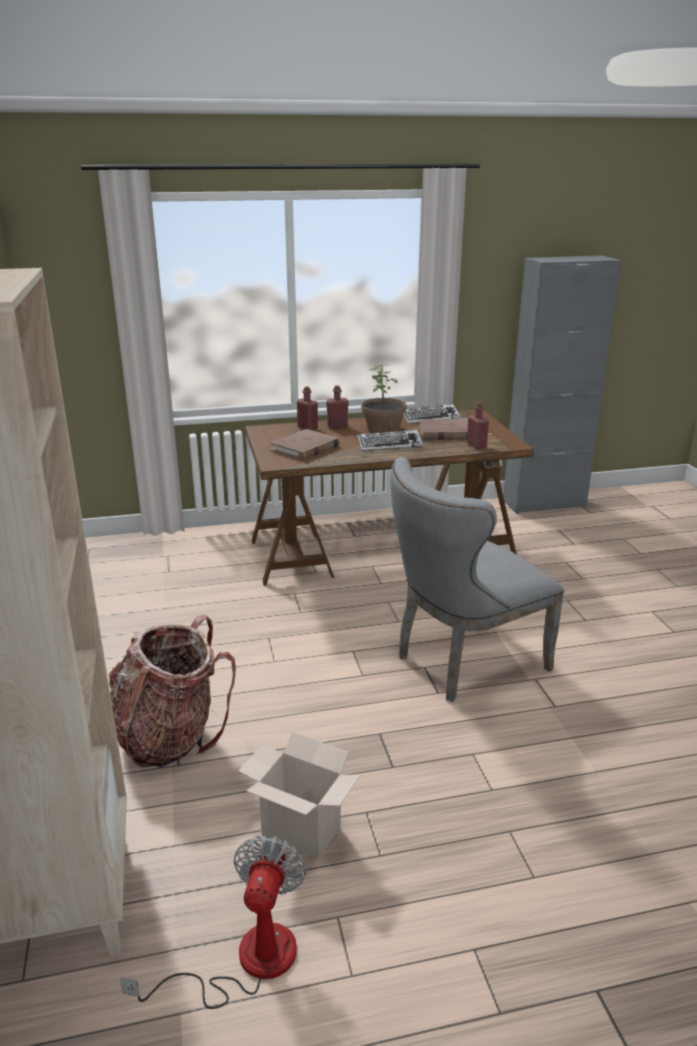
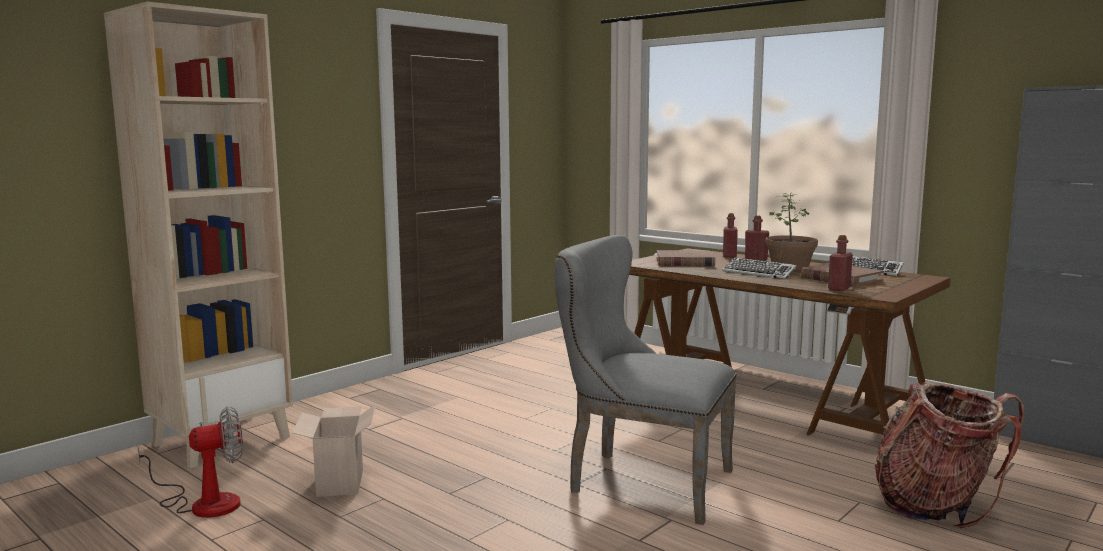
camera: 55 degrees right, 15 degrees down
backpack [109,614,236,768] -> backpack moved to [875,381,1024,528]

